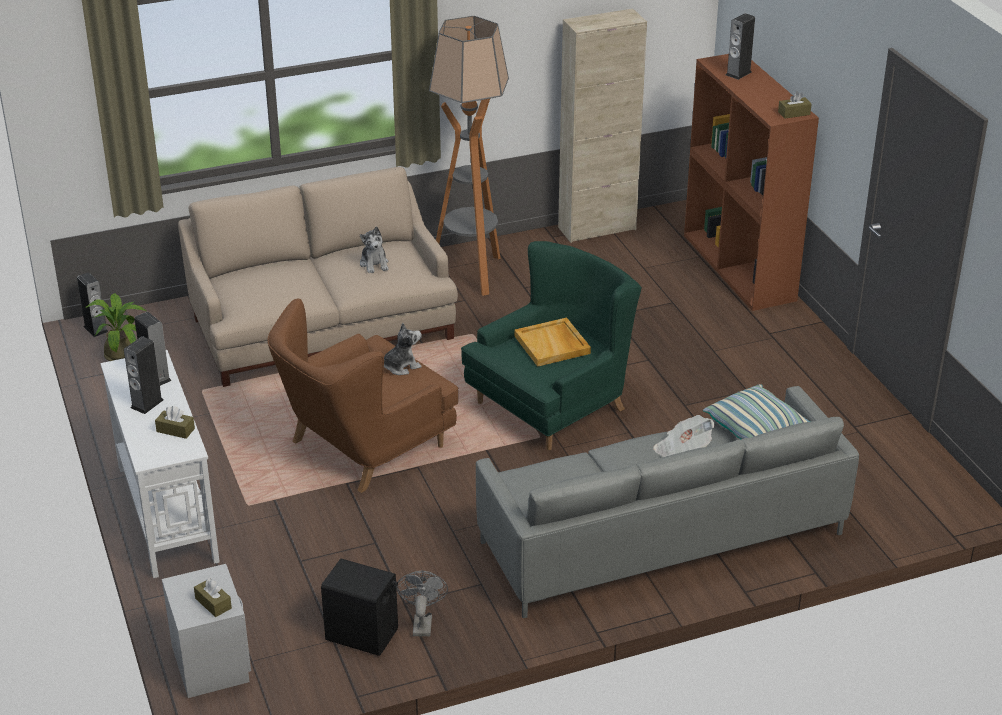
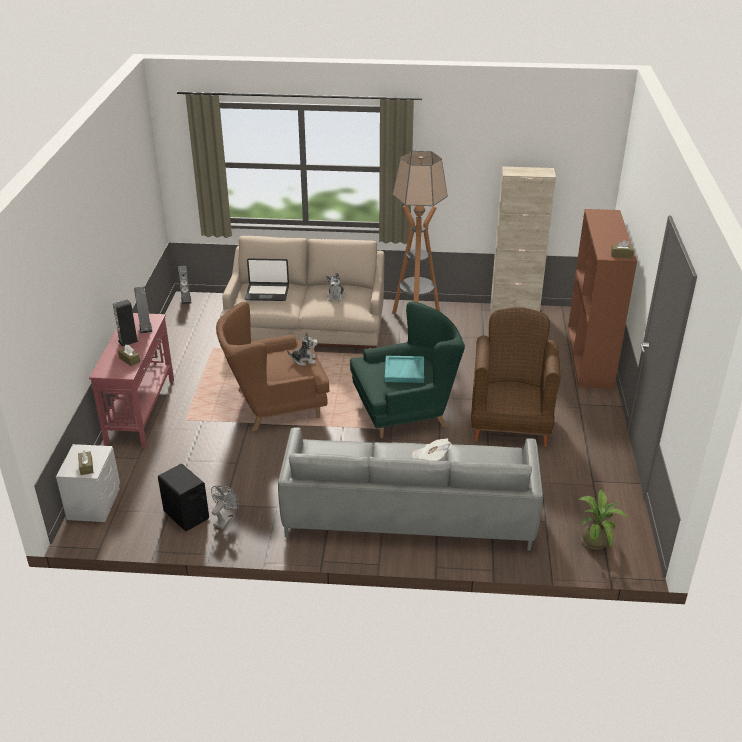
camera: 25 degrees right, 0 degrees up
potted plant [86,293,146,361] -> potted plant moved to [577,489,628,550]
white console table [100,350,220,578] -> red console table [89,313,174,448]
beige tray [514,317,591,367] -> turquoise tray [385,356,424,383]
pillow [703,384,810,439] -> none
speaker [726,13,755,80] -> none
none -> laptop [245,258,289,301]
none -> brown armchair [471,307,561,447]

